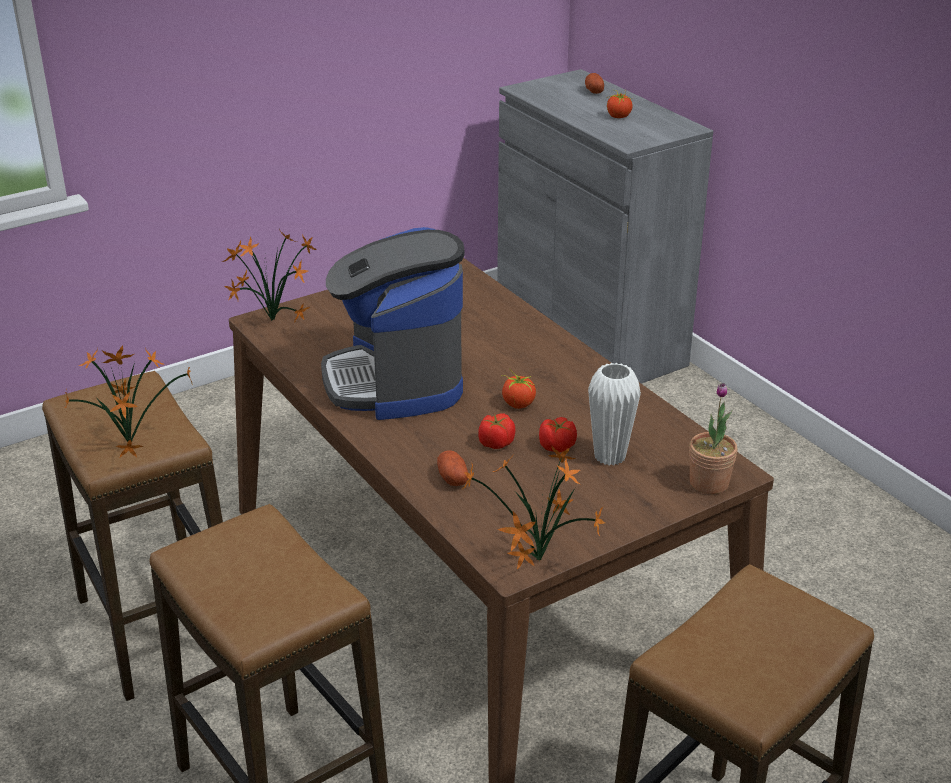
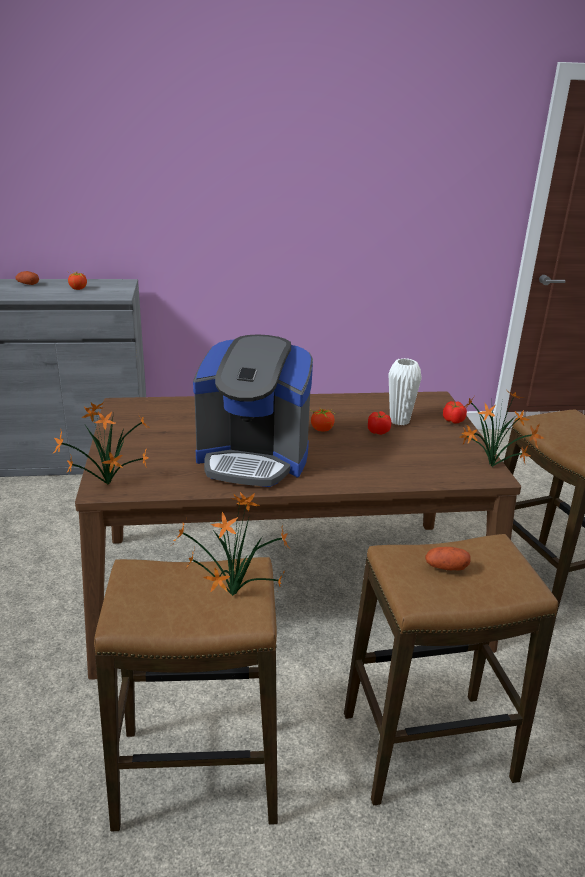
camera: 65 degrees left, 5 degrees down
potato [437,450,468,486] -> potato moved to [425,547,471,570]
tomato [478,413,515,449] -> tomato moved to [443,401,467,424]
potted plant [689,383,738,494] -> none

